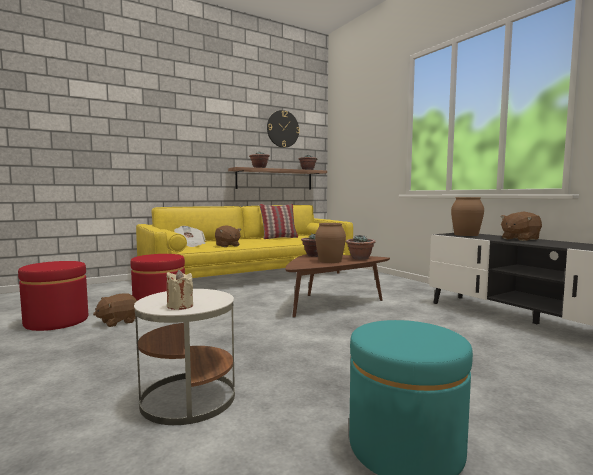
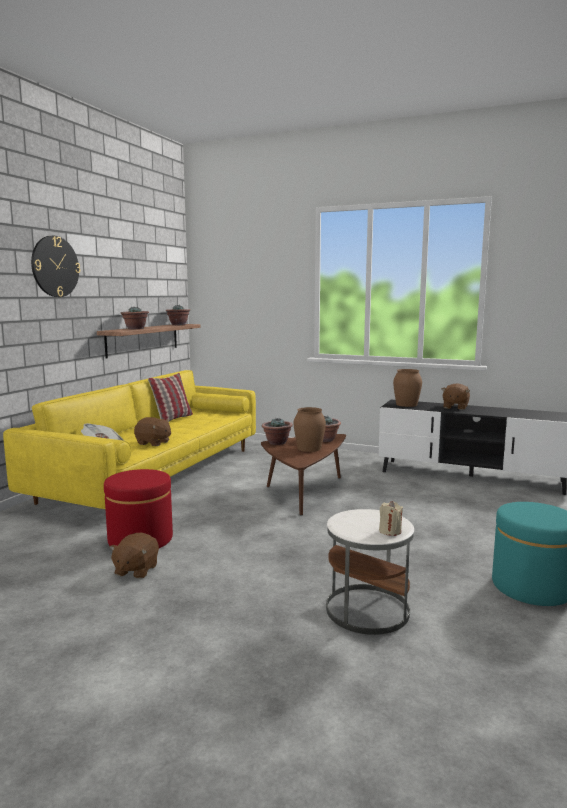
camera: 35 degrees left, 5 degrees up
red ottoman [18,261,88,331] -> none
wall clock [267,110,300,148] -> wall clock moved to [31,236,80,297]

